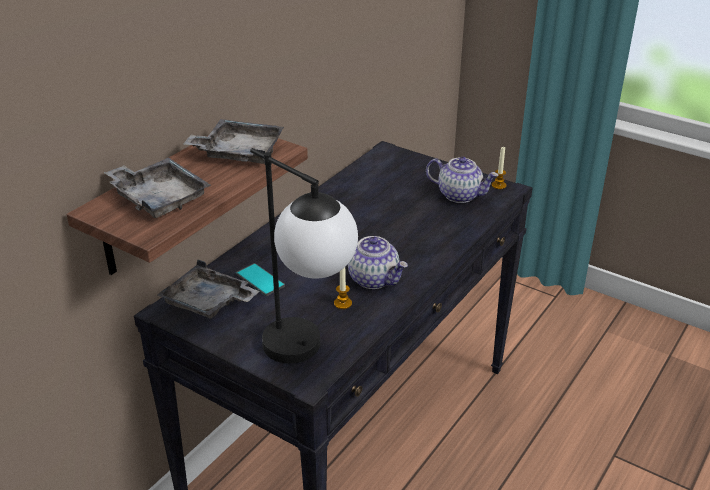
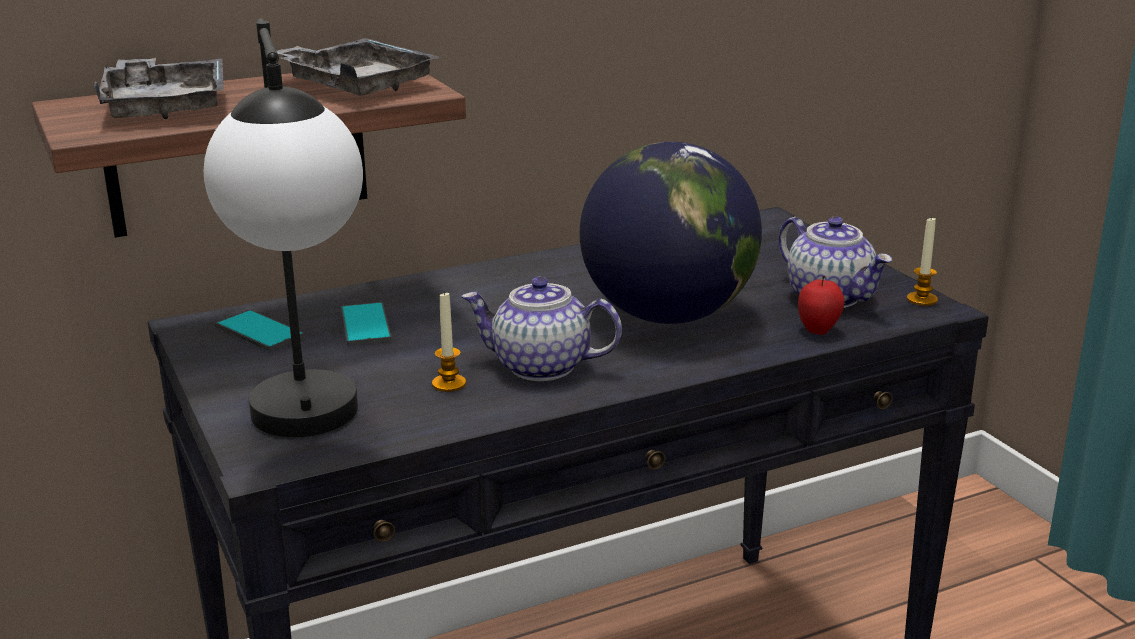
camera: 30 degrees right, 10 degrees down
grey tray [157,259,259,319] -> phone [215,310,304,351]
teapot [348,236,408,289] -> teapot turned 120 degrees clockwise [461,277,622,381]
none -> globe [580,142,762,324]
none -> apple [798,276,845,335]

